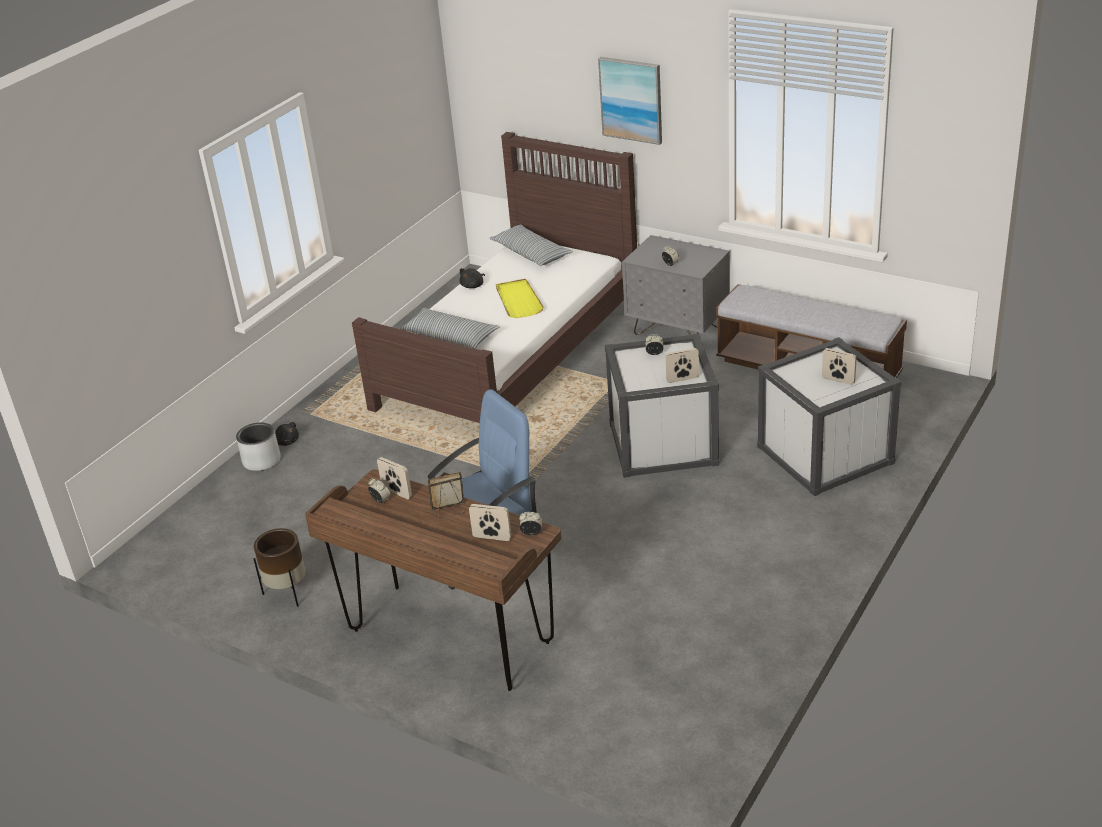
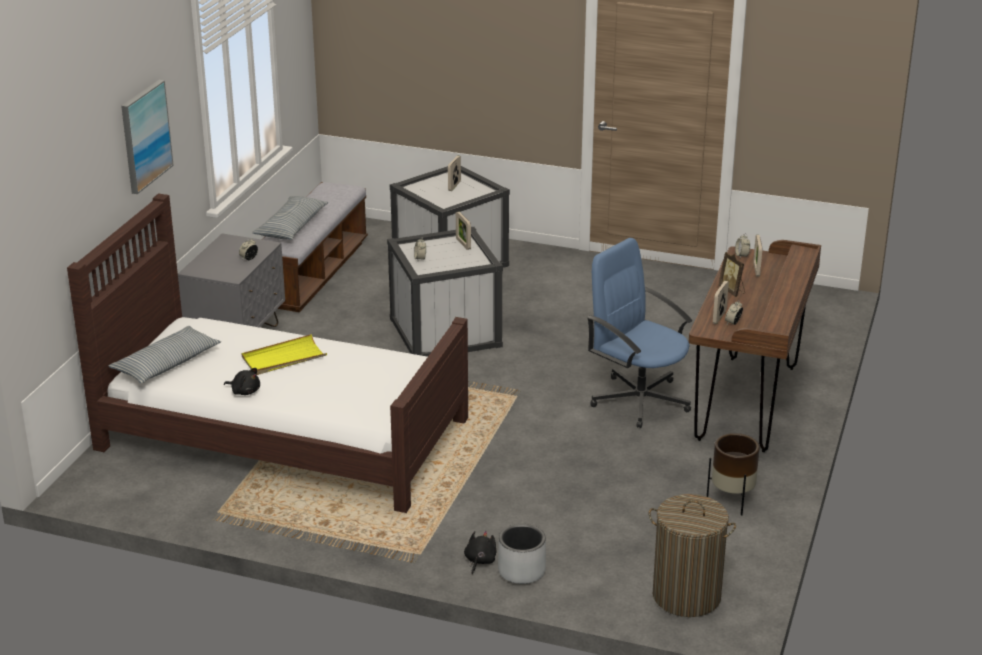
camera: 105 degrees left, 5 degrees down
pillow [399,308,500,349] -> pillow moved to [252,196,328,240]
none -> laundry basket [648,494,736,617]

